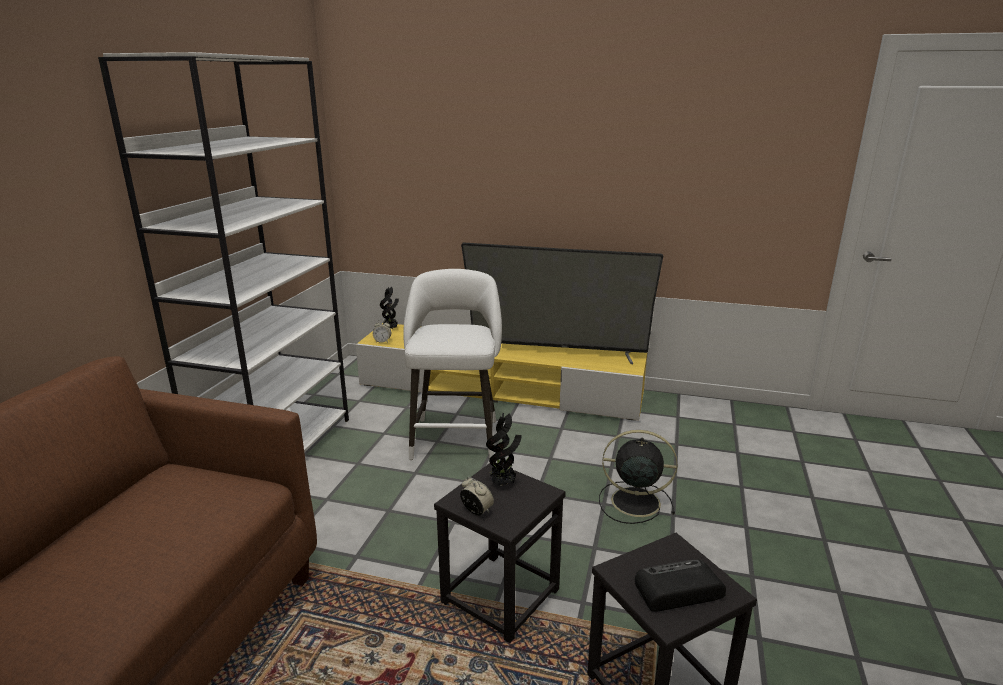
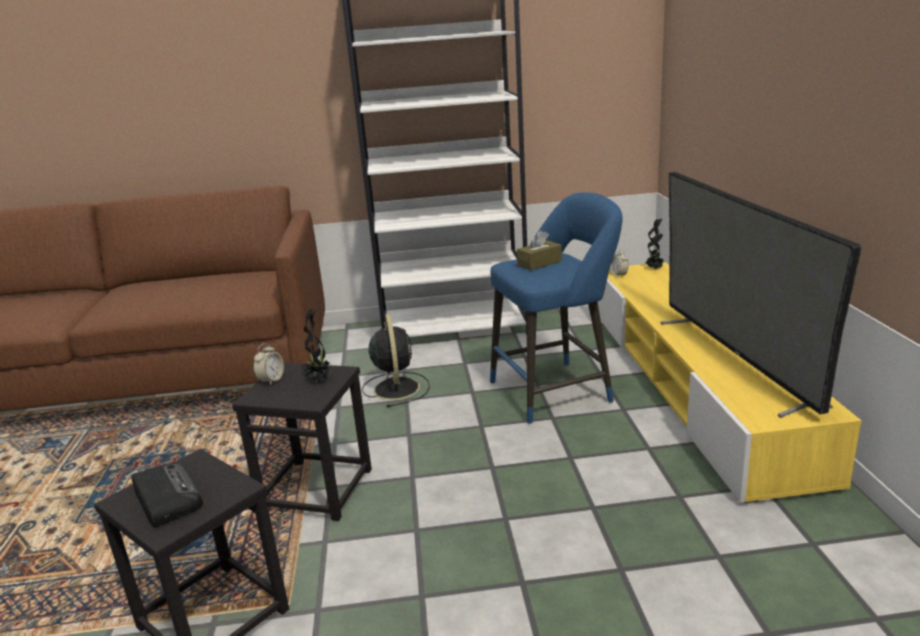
camera: 70 degrees right, 0 degrees up
white stool [403,269,502,460] -> blue stool [490,192,622,424]
black fan [599,430,678,524] -> black fan moved to [362,314,430,408]
none -> brown tissue box [517,231,562,270]

